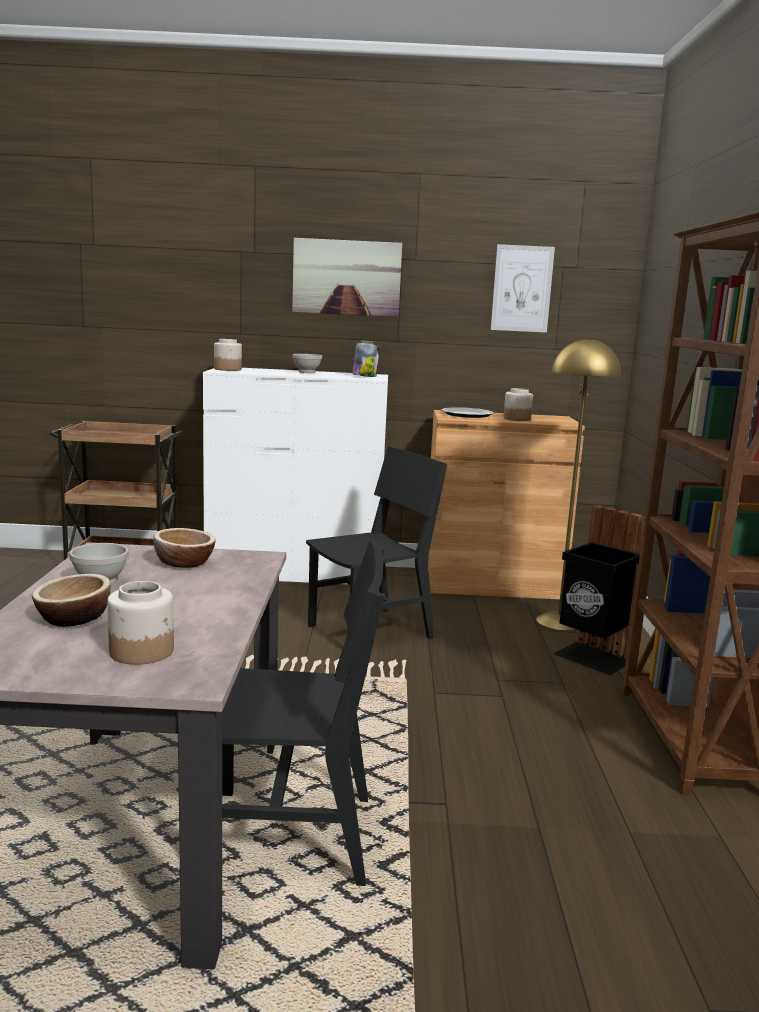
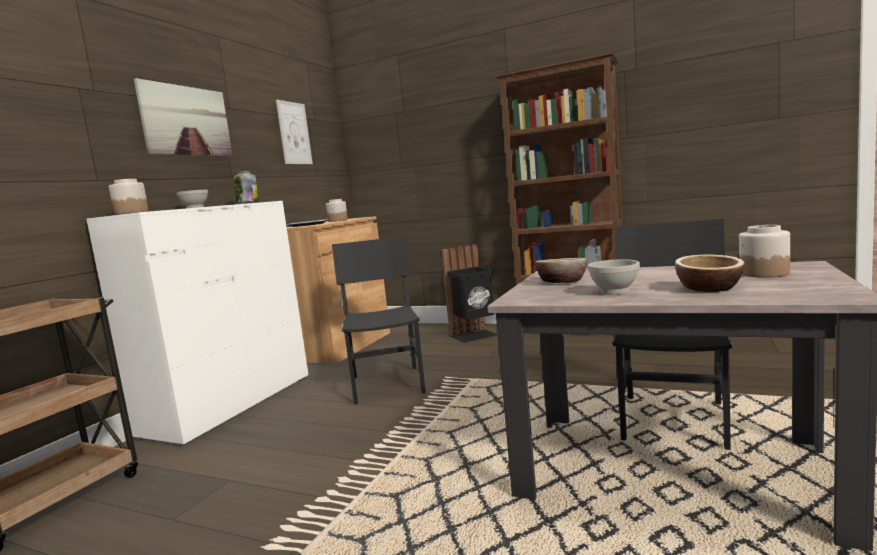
camera: 65 degrees left, 5 degrees down
yellow floor lamp [536,337,621,630] -> none

